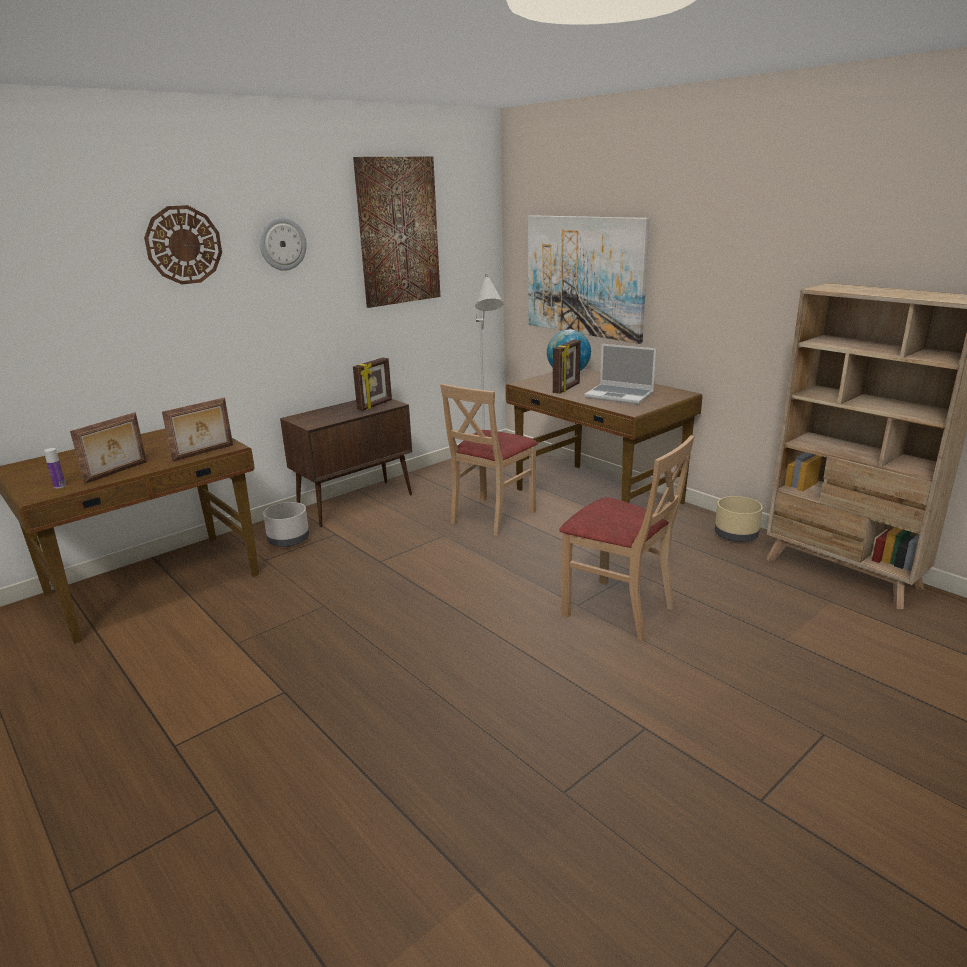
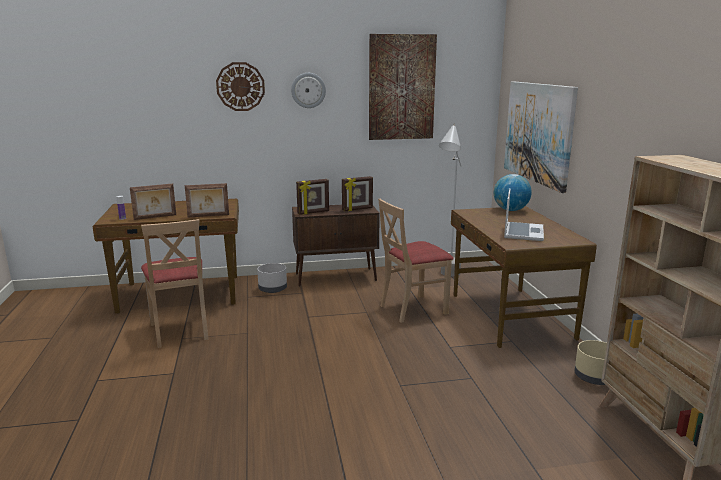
camera: 30 degrees right, 5 degrees down
picture frame [553,340,581,394] -> picture frame moved to [296,179,329,215]
beige chair [559,435,694,641] -> beige chair moved to [141,219,208,348]
laptop [584,344,656,405] -> laptop turned 135 degrees counterclockwise [504,188,544,241]

